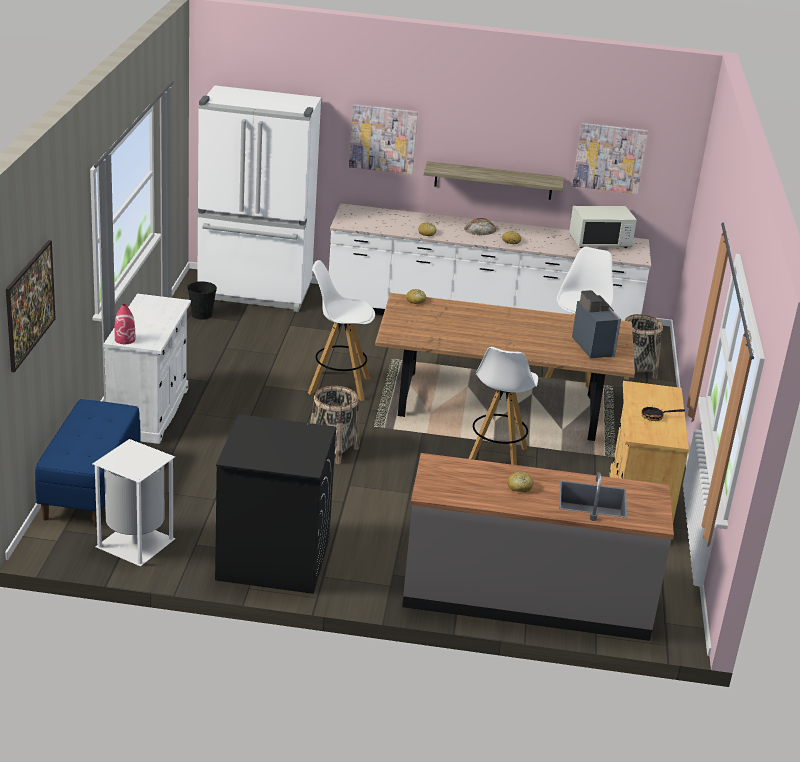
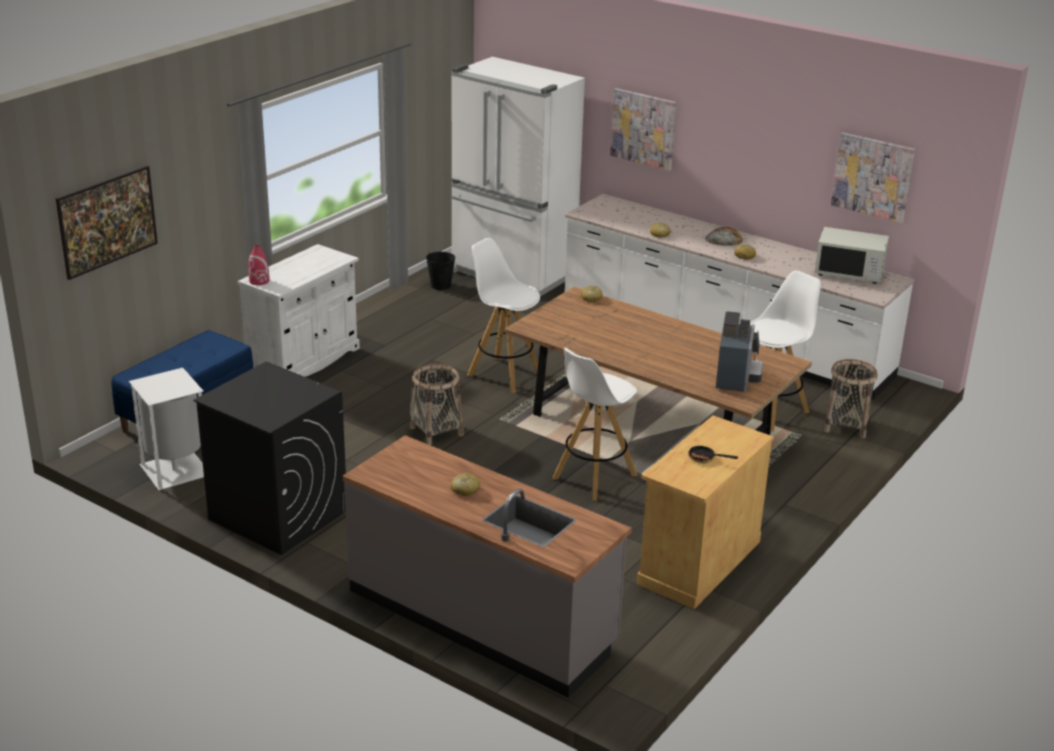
camera: 30 degrees right, 0 degrees up
shelf [424,161,564,200] -> none

